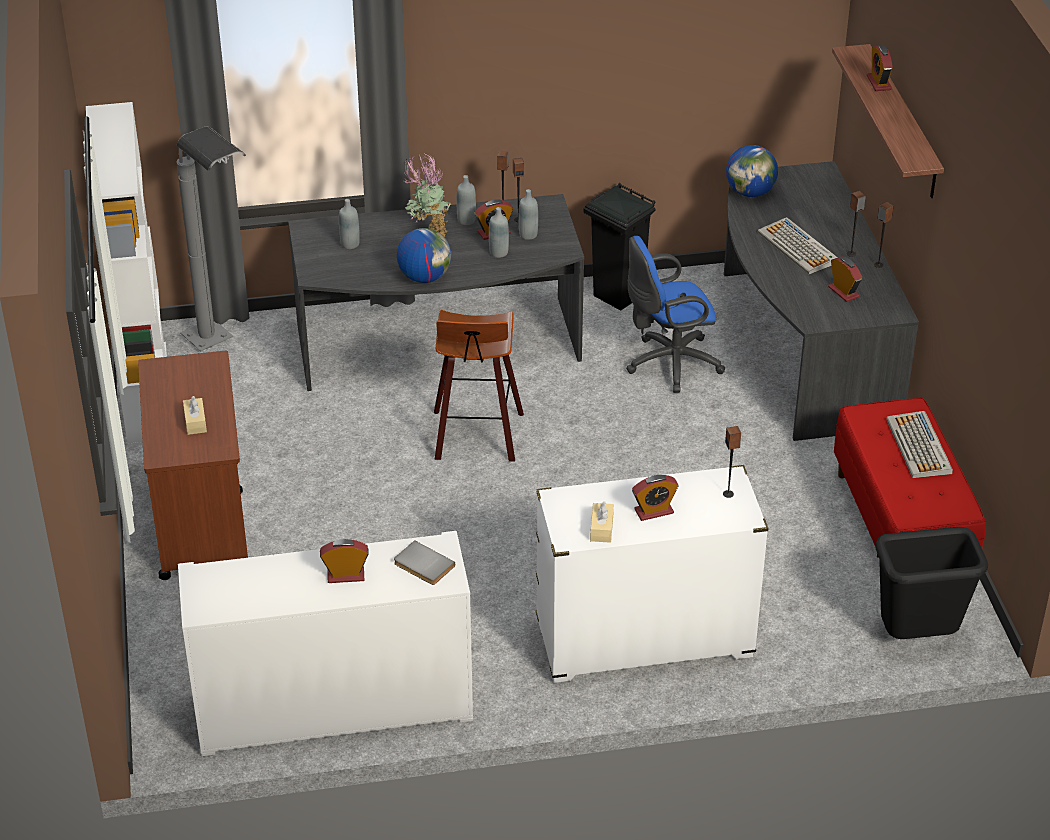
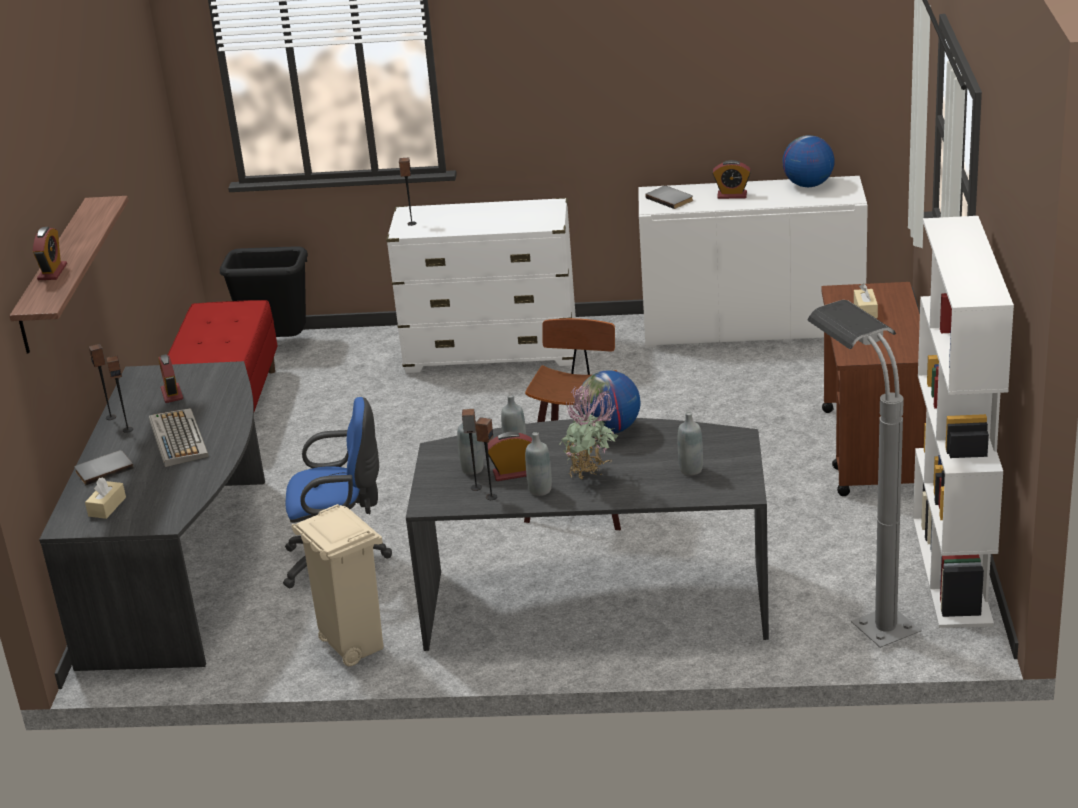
camera: 165 degrees left, 10 degrees down
black trash can [583,183,656,311] -> beige trash can [291,504,383,666]
beige tissue box [590,501,614,543] -> beige tissue box moved to [85,477,126,519]
alarm clock [632,475,679,521] -> none
globe [726,145,778,197] -> globe moved to [782,135,835,187]
keyboard [886,411,953,478] -> none
none -> grey book [74,450,134,485]

